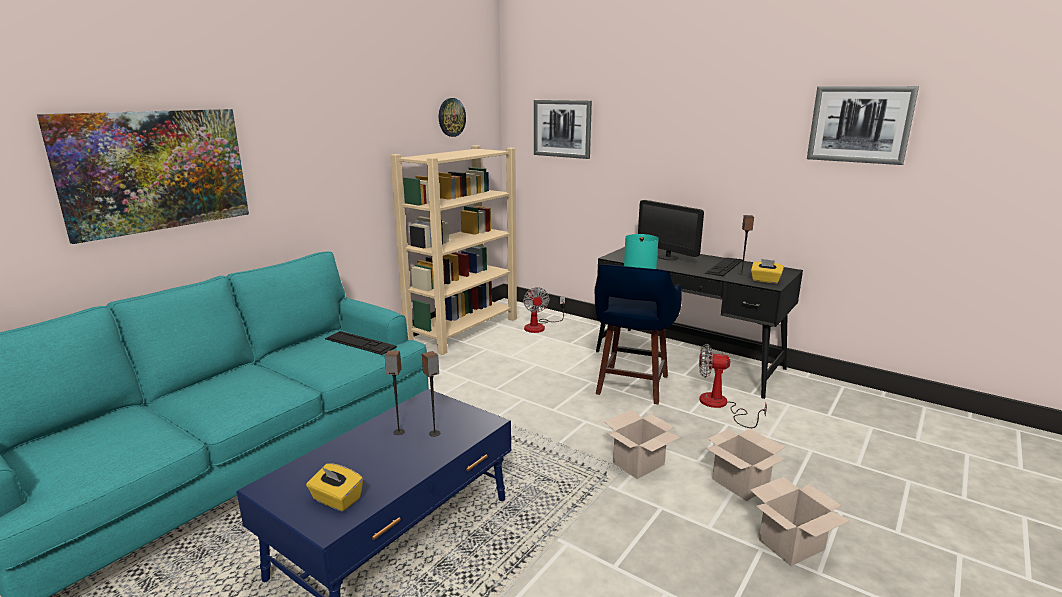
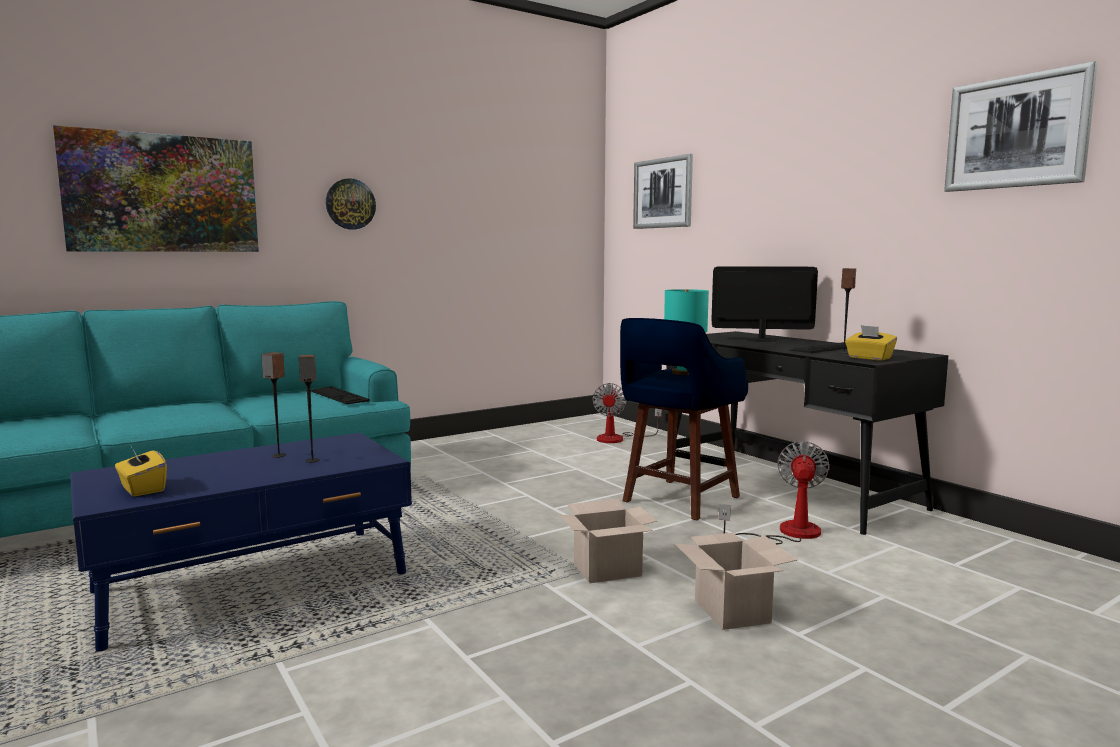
camera: 20 degrees right, 10 degrees down
beige bookcase [390,145,517,355] -> none
wall clock [439,98,466,137] -> wall clock moved to [326,178,376,230]
monitor [638,200,704,260] -> monitor turned 120 degrees clockwise [712,266,818,342]
fan [699,344,767,428] -> fan turned 75 degrees clockwise [719,441,830,545]
cardboard box [750,477,851,566] -> none

